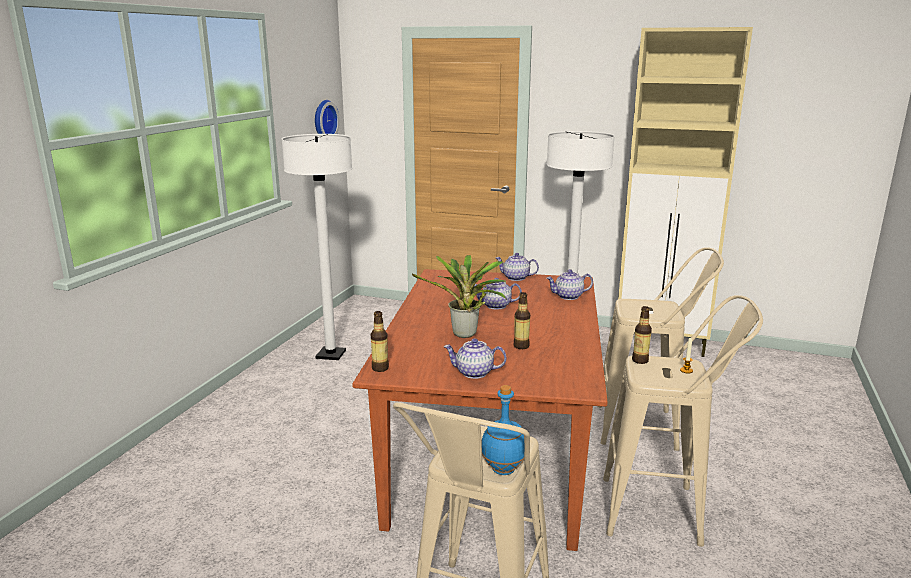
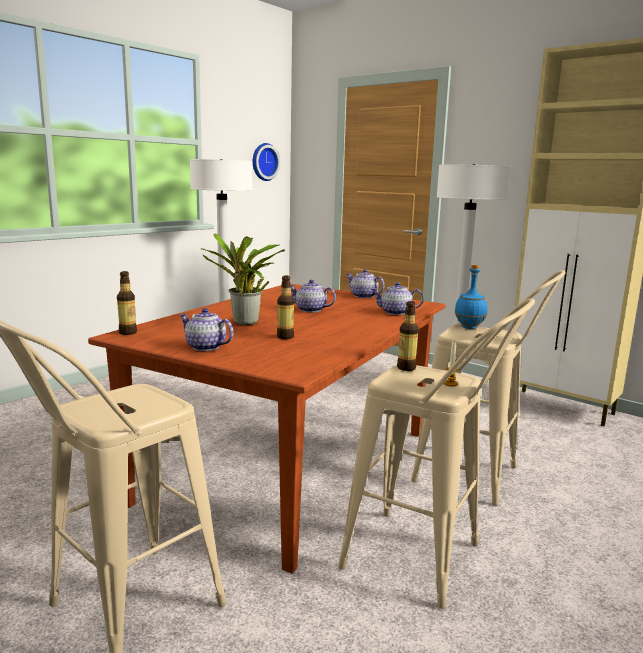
camera: 20 degrees right, 5 degrees down
blue bottle [482,385,525,475] -> blue bottle moved to [454,264,487,329]

